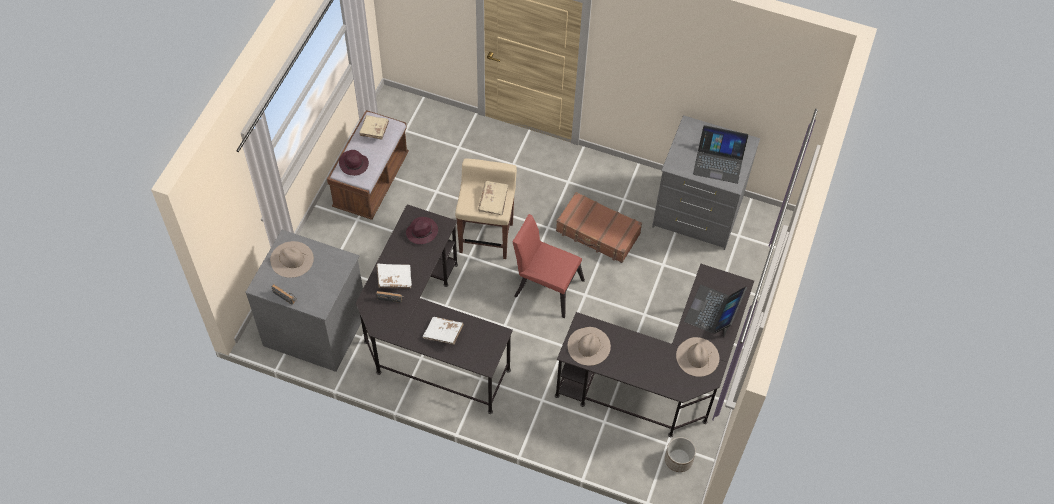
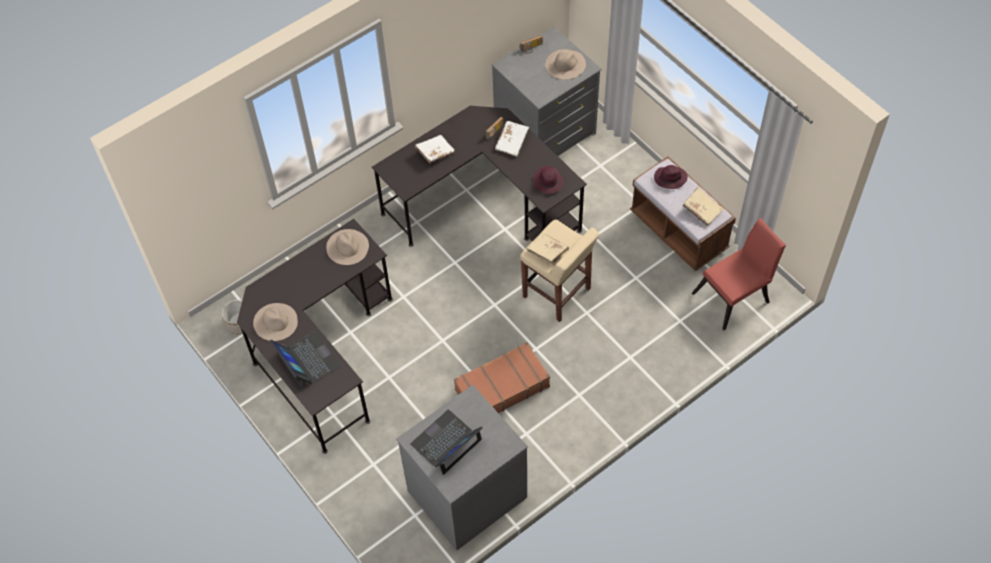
camera: 125 degrees right, 0 degrees up
red chair [512,214,585,318] -> red chair moved to [691,218,786,330]

